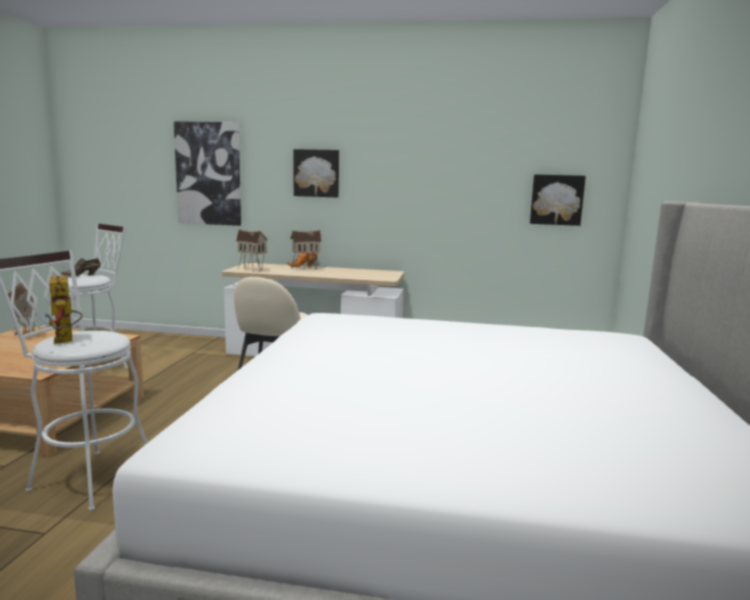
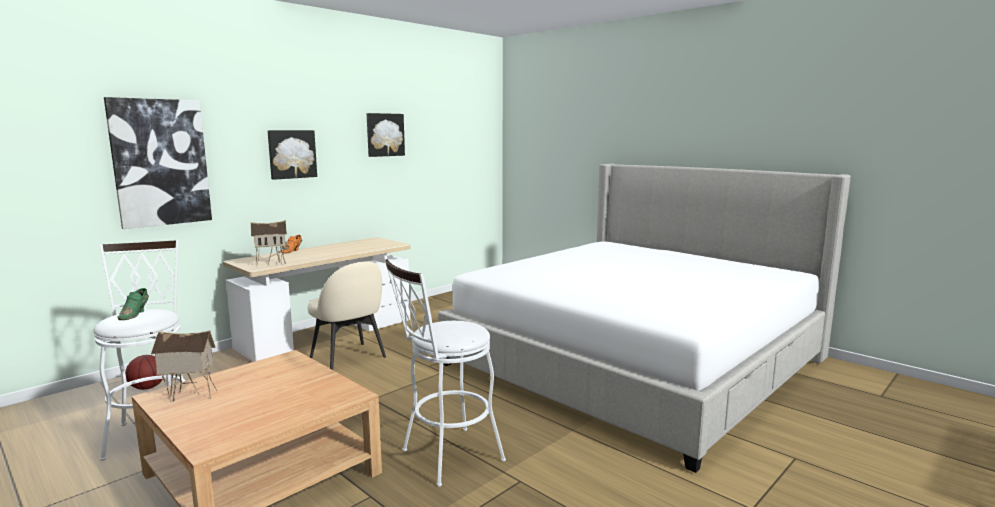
camera: 55 degrees left, 0 degrees up
toy robot [45,275,82,344] -> none
brown shoe [61,258,101,277] -> green shoe [117,288,149,320]
toy house [290,230,321,270] -> none
picture [530,174,586,226] -> picture moved to [367,113,405,157]
none -> basketball [125,355,163,390]

